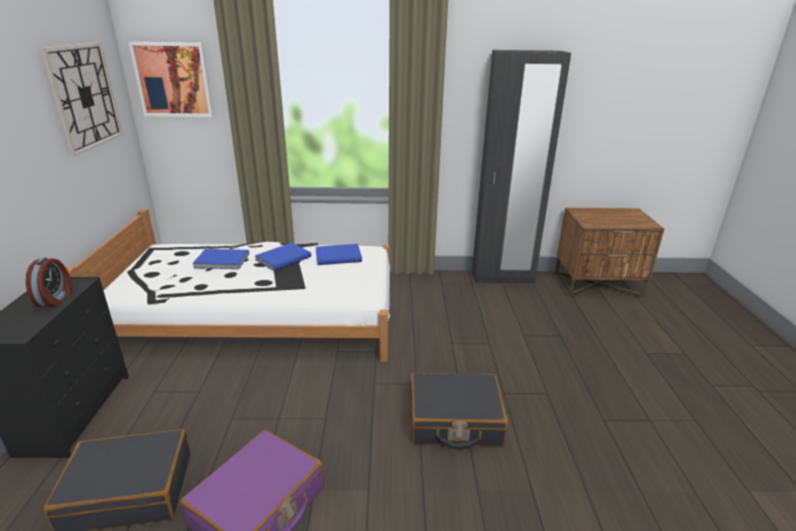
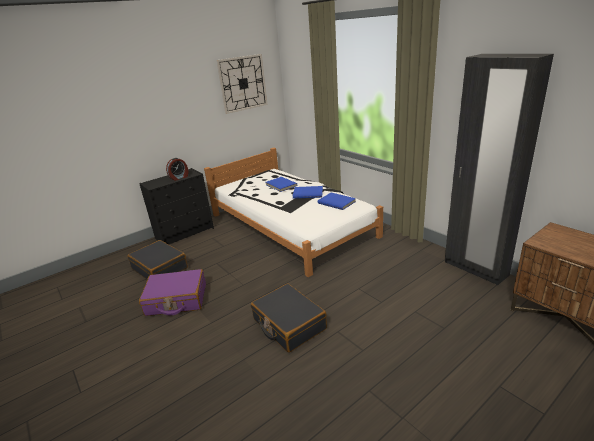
camera: 55 degrees right, 0 degrees up
picture [129,42,214,117] -> none

